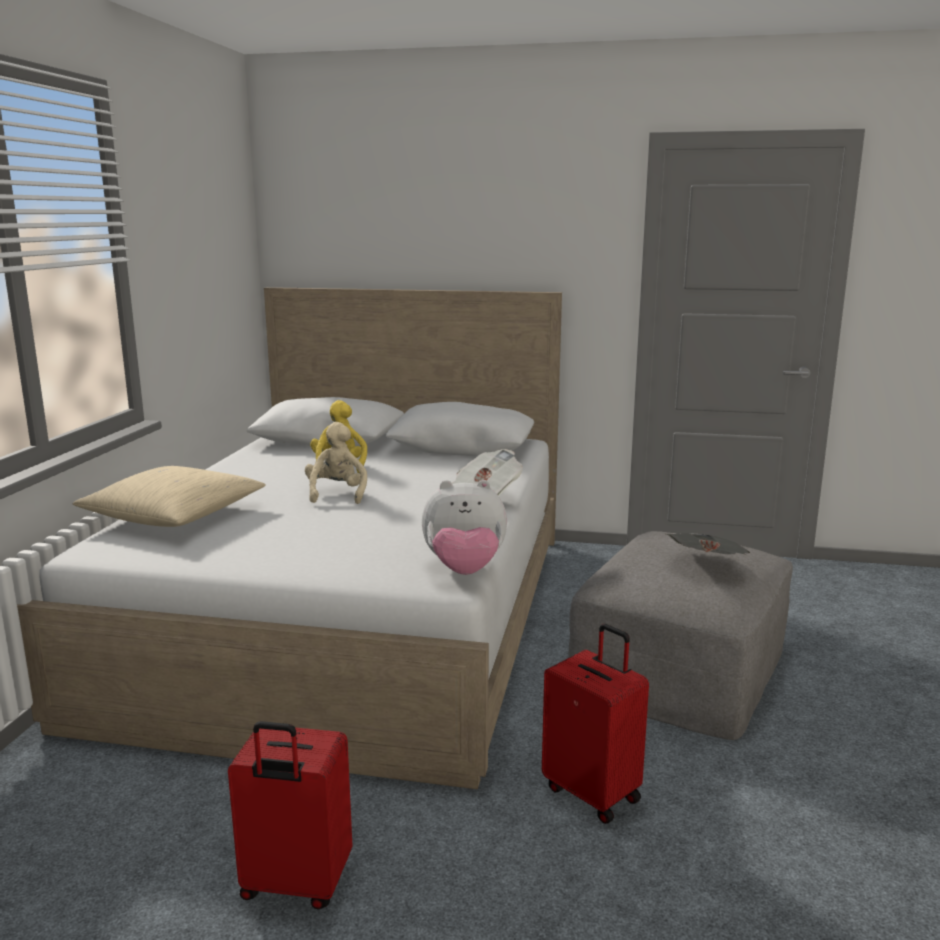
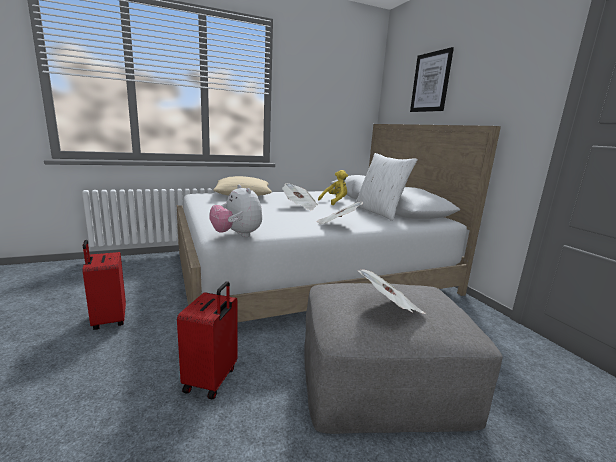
camera: 55 degrees right, 0 degrees up
beige plush toy [305,422,367,504] -> newspaper [282,183,318,211]
none -> white pillow [355,153,418,221]
none -> picture [410,47,454,112]

